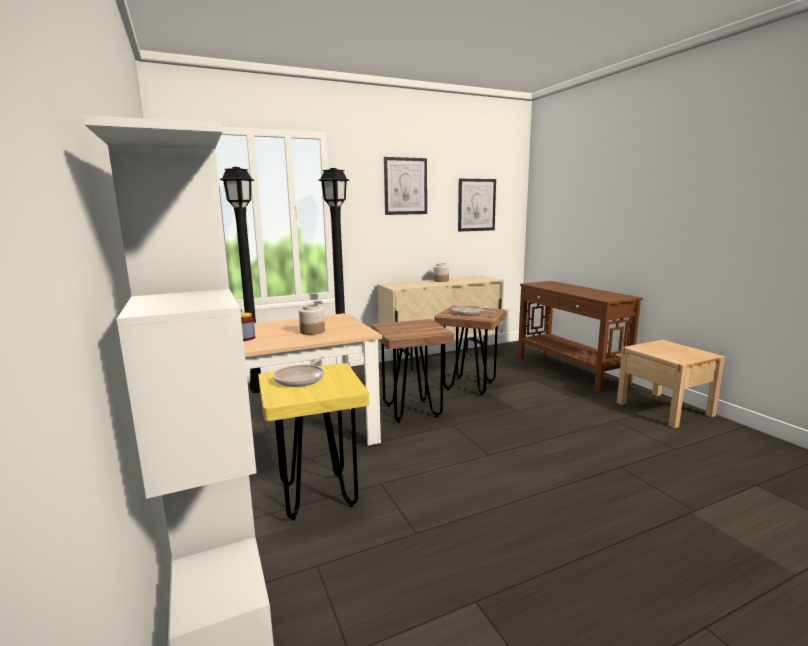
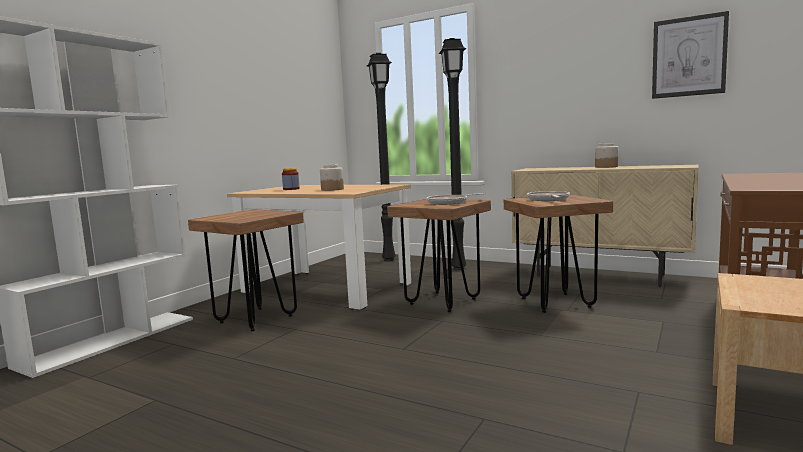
camera: 55 degrees right, 5 degrees down
yellow stool [258,363,369,520] -> brown stool [188,210,304,331]
frying pan [273,356,325,387] -> frying pan moved to [427,193,486,205]
picture [384,157,427,215] -> none

